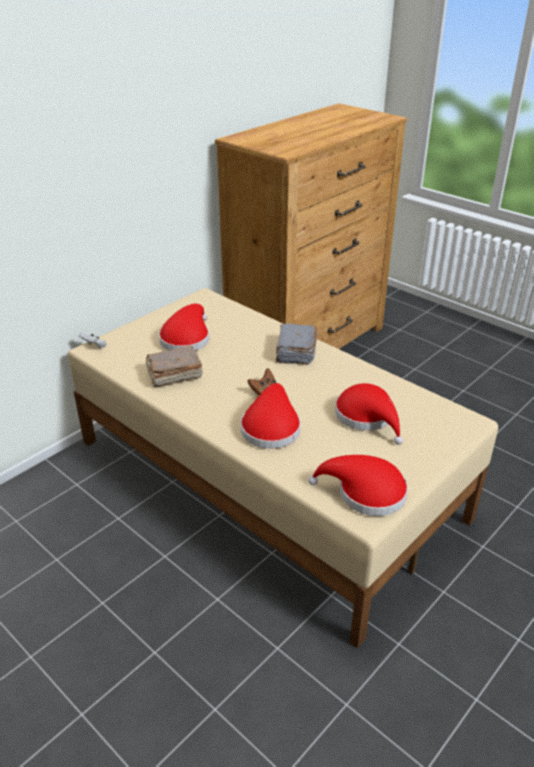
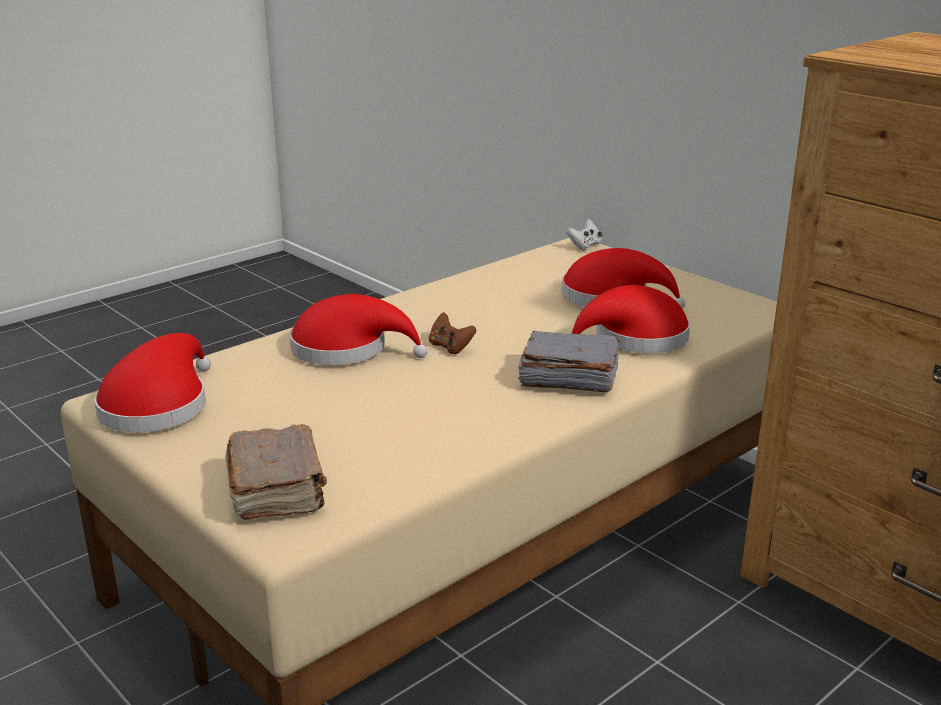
camera: 95 degrees right, 10 degrees down
brown book [145,346,203,388] -> brown book moved to [225,424,327,520]
red hat [335,383,403,445] -> red hat moved to [572,285,690,353]

